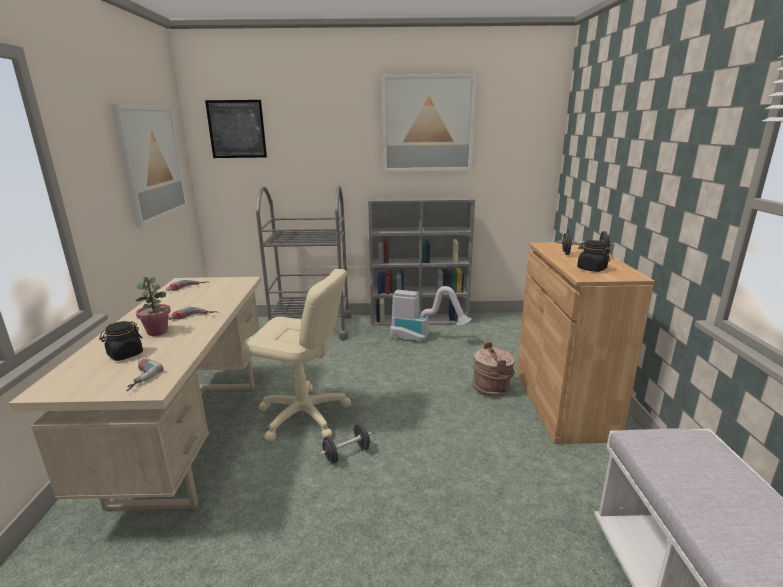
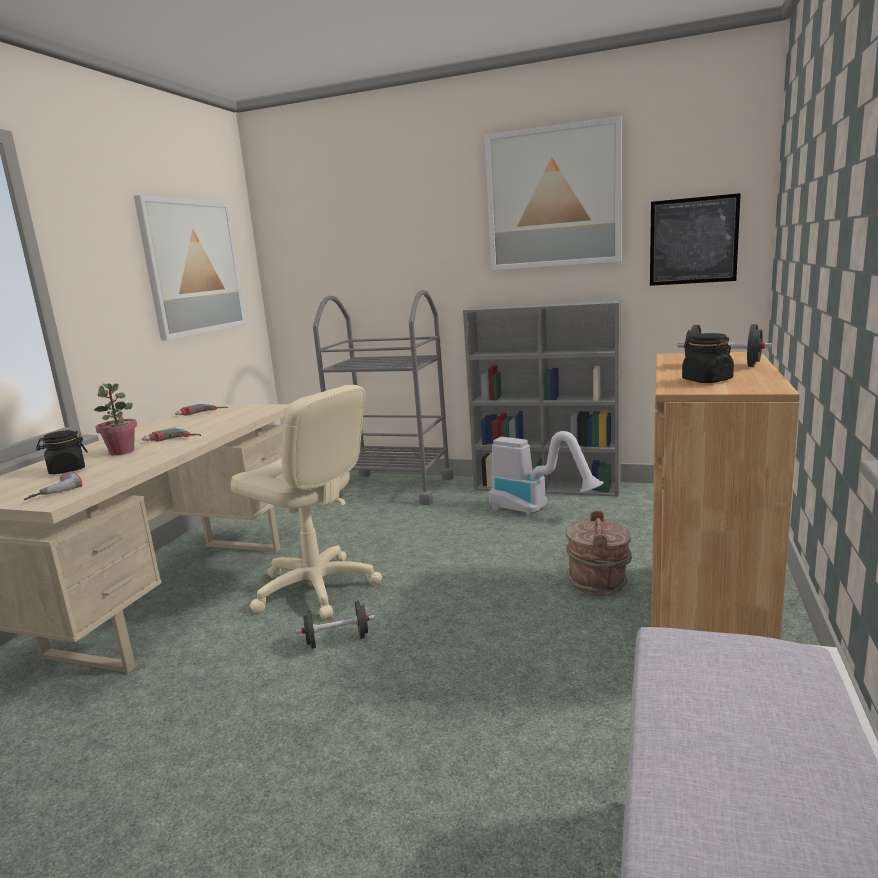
camera: 20 degrees right, 5 degrees down
picture [205,100,267,158] -> picture moved to [650,193,741,286]

